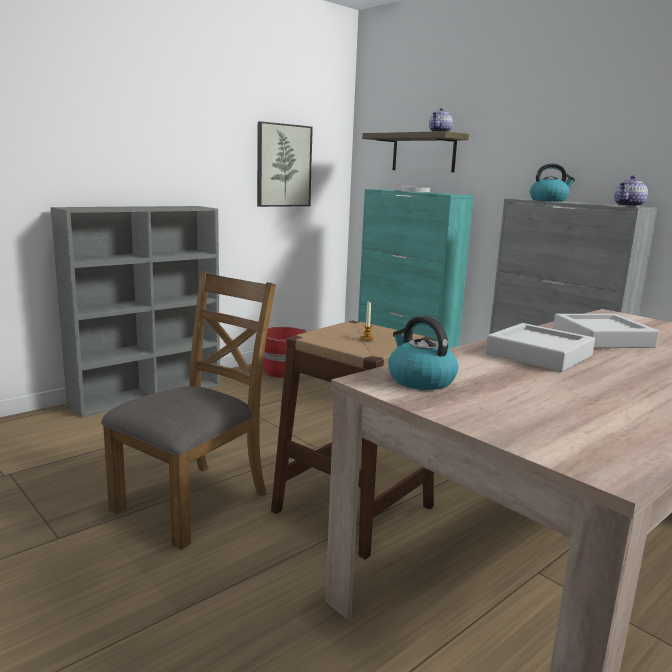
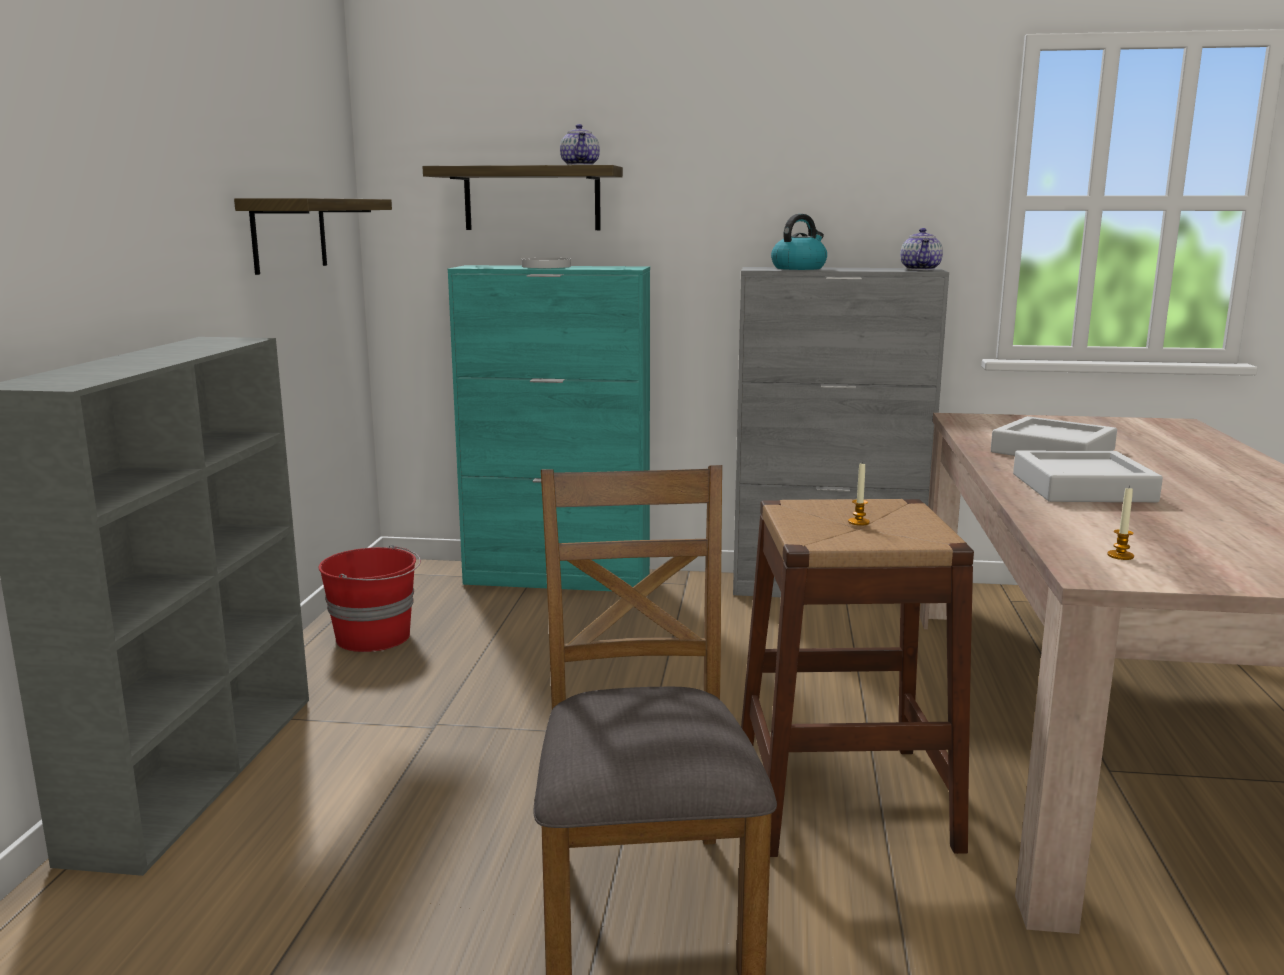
camera: 40 degrees left, 0 degrees up
picture [257,121,313,207] -> shelf [234,198,392,275]
kettle [388,316,459,390] -> candle [1107,486,1134,560]

